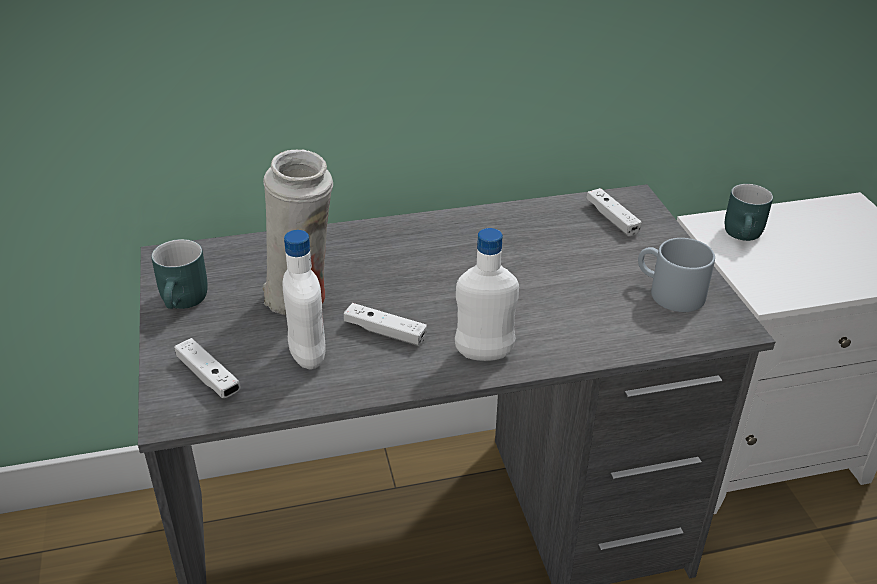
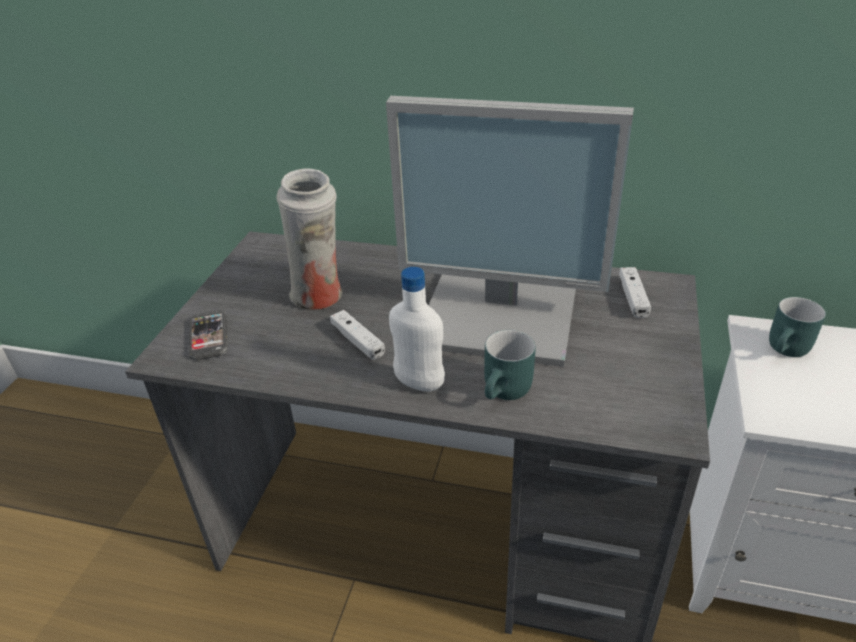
camera: 30 degrees right, 0 degrees up
turquoise mug [151,239,208,309] -> turquoise mug moved to [484,330,536,400]
white game controller [174,338,241,398] -> phone [189,310,228,360]
white bottle [283,230,326,370] -> none
grey mug [638,238,715,312] -> none
none -> monitor [386,96,634,367]

